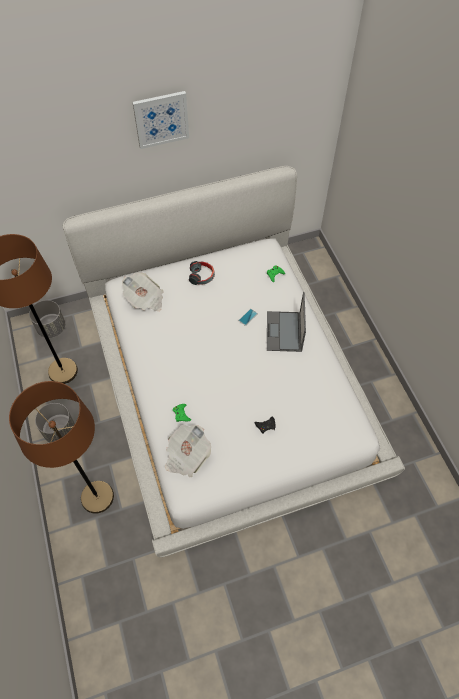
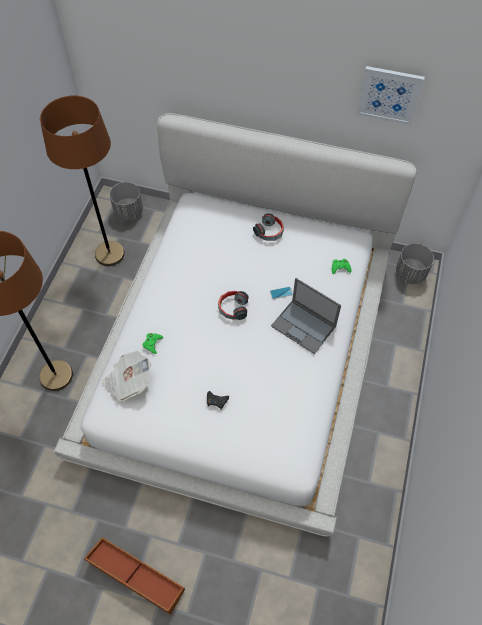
camera: 35 degrees right, 0 degrees up
grey planter [35,403,75,442] -> grey planter moved to [396,243,434,284]
newspaper [122,273,164,311] -> none
picture [132,91,189,149] -> picture moved to [357,66,425,125]
laptop [267,292,306,352] -> laptop turned 90 degrees counterclockwise [271,278,341,354]
none -> brown storage box [84,537,185,615]
none -> headphones [218,291,248,320]

